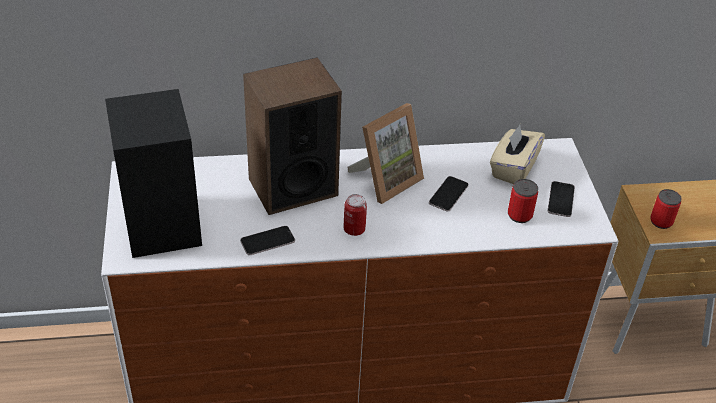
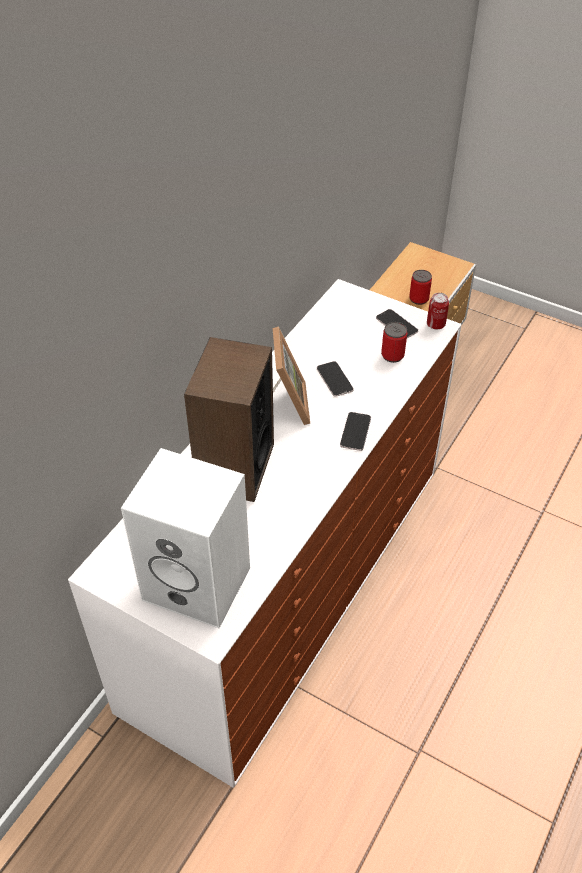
camera: 50 degrees left, 5 degrees up
black speaker [105,89,202,258] -> white speaker [121,448,250,628]
phone [240,226,295,255] -> phone moved to [340,412,371,451]
can [343,194,367,236] -> can moved to [427,293,449,329]
beige tissue box [490,125,545,184] -> none

